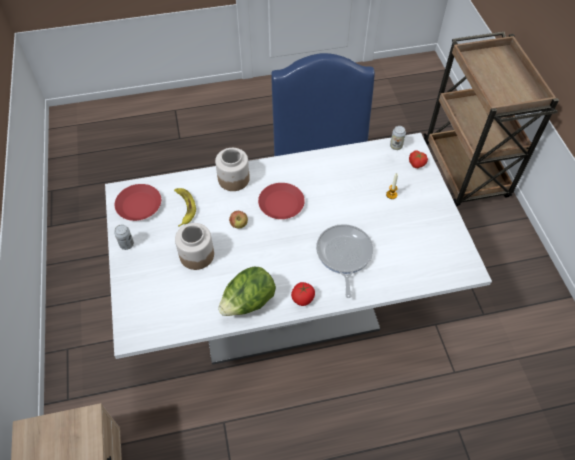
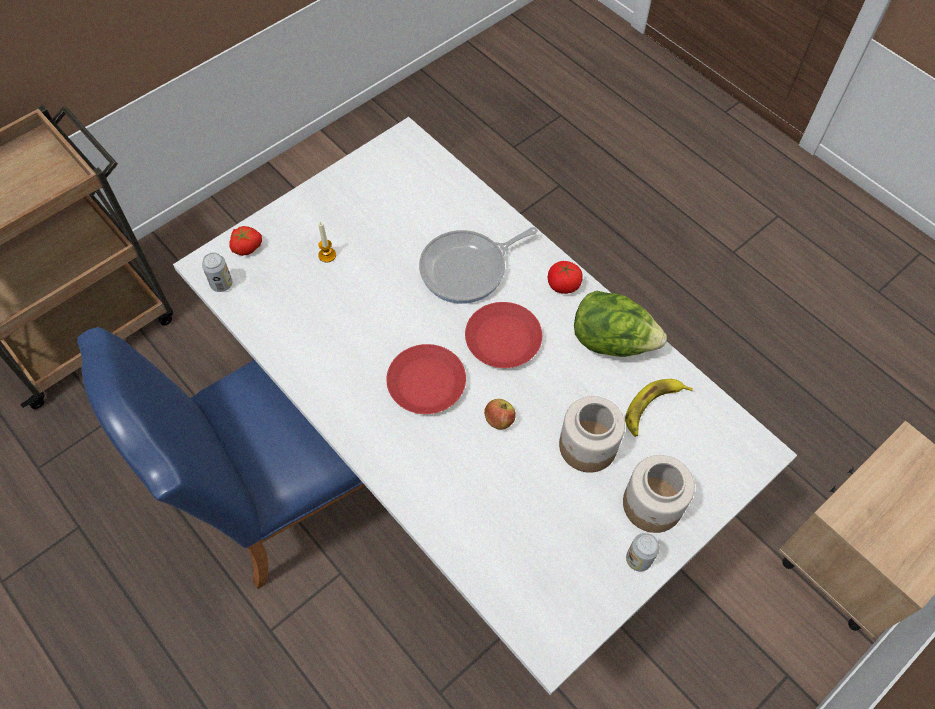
camera: 120 degrees left, 5 degrees up
red plate [115,184,161,221] -> red plate moved to [465,302,542,368]
banana [174,188,196,227] -> banana moved to [625,379,693,437]
jar [215,148,250,191] -> jar moved to [623,455,695,533]

